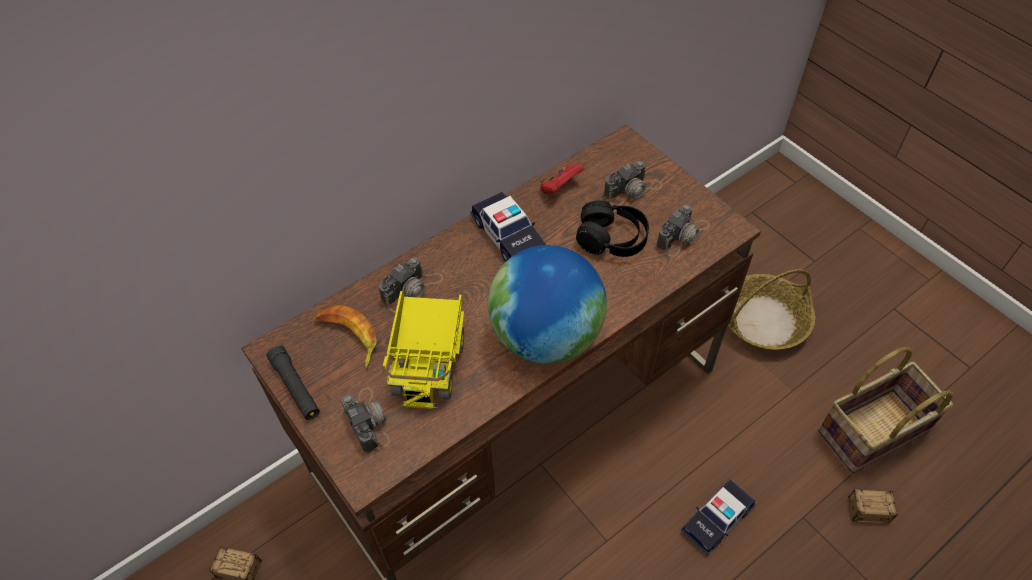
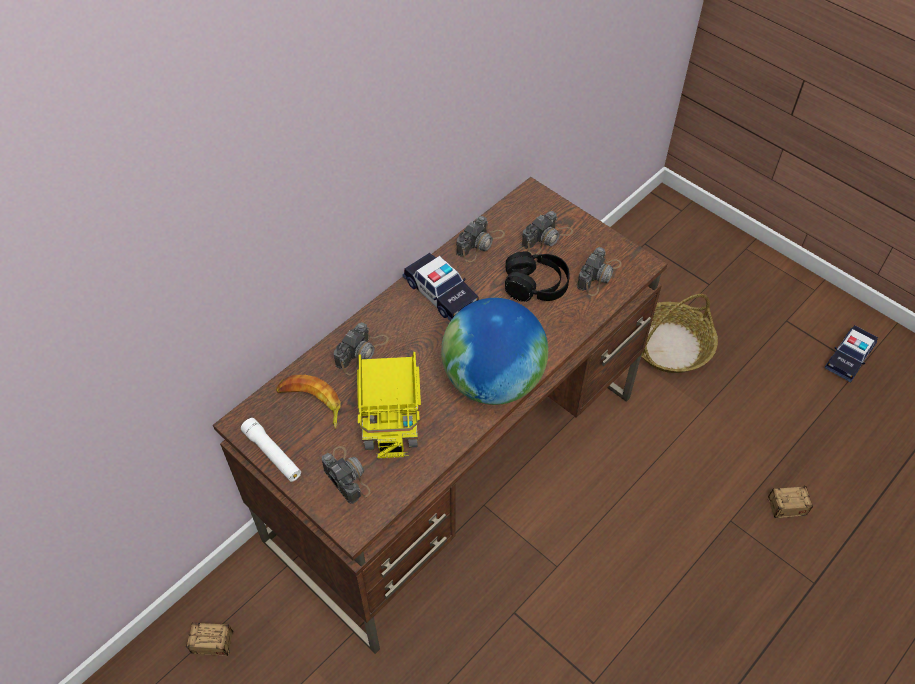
camera: 10 degrees left, 0 degrees up
black flashlight [267,345,320,420] -> white flashlight [241,418,301,482]
red game controller [540,164,584,194] -> camera [456,216,505,262]
toy car [681,479,756,555] -> toy car moved to [824,325,878,382]
basket [818,347,953,473] -> none

